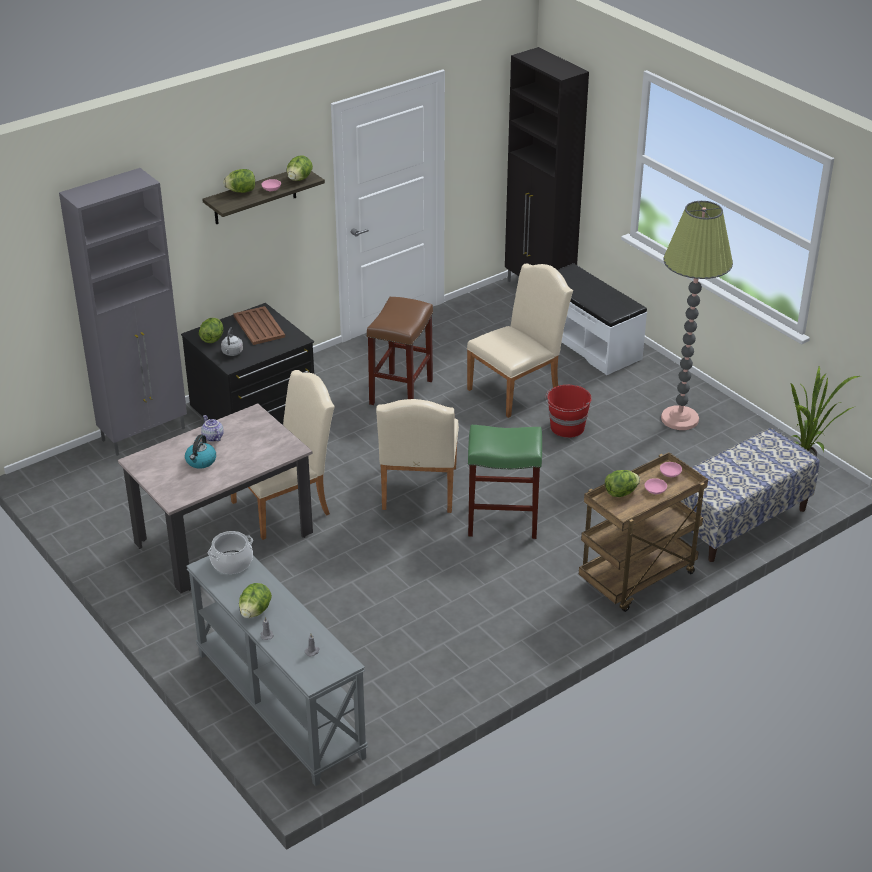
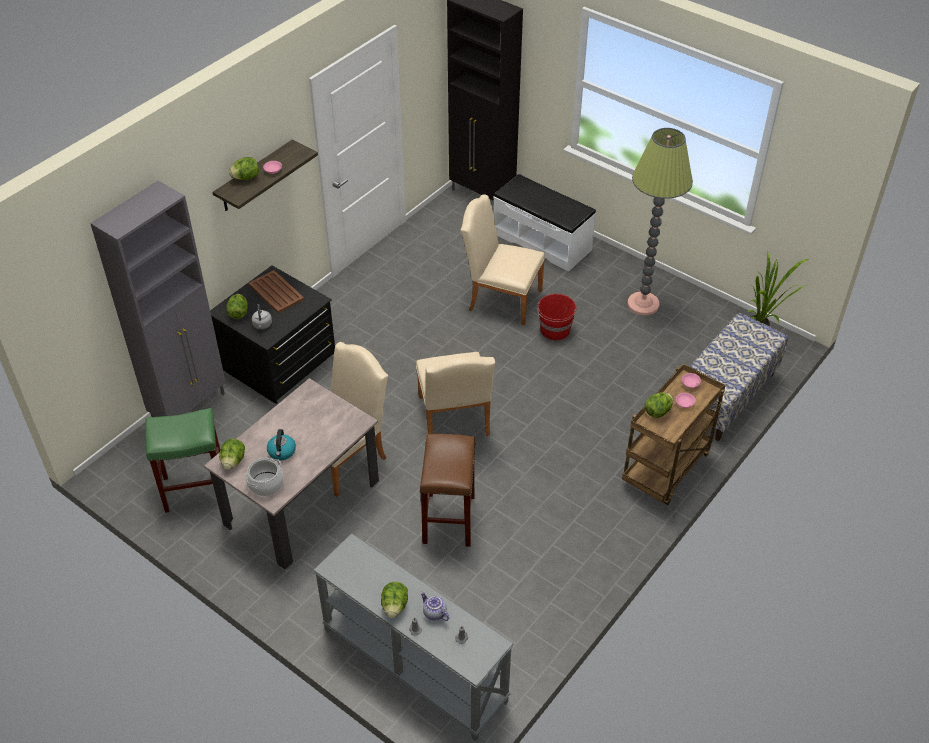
camera: 15 degrees left, 10 degrees up
teapot [201,415,224,442] -> teapot moved to [420,592,449,621]
cooking pot [208,531,253,574] -> cooking pot moved to [246,458,284,496]
lettuce [287,156,313,181] -> lettuce moved to [219,439,245,470]
brown stool [367,297,433,405] -> brown stool moved to [420,434,476,547]
beige chair [467,263,573,418] -> beige chair turned 105 degrees counterclockwise [460,195,545,325]
green stool [468,424,542,539] -> green stool moved to [145,408,221,513]

